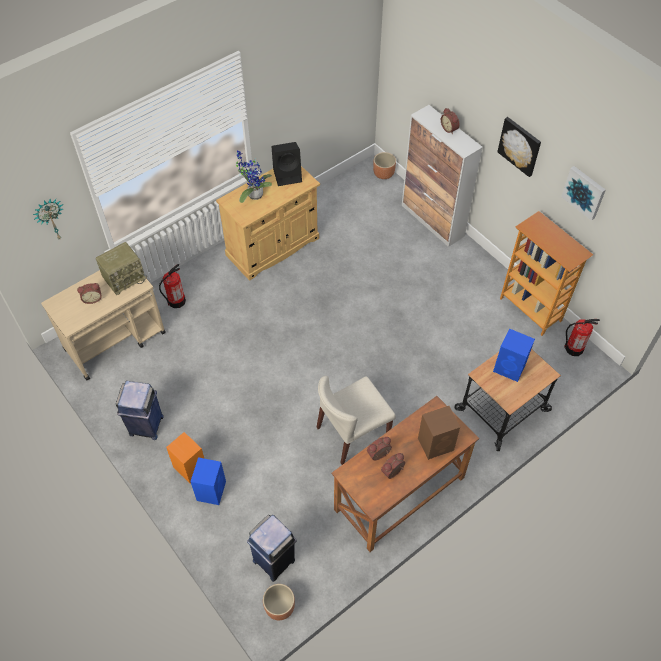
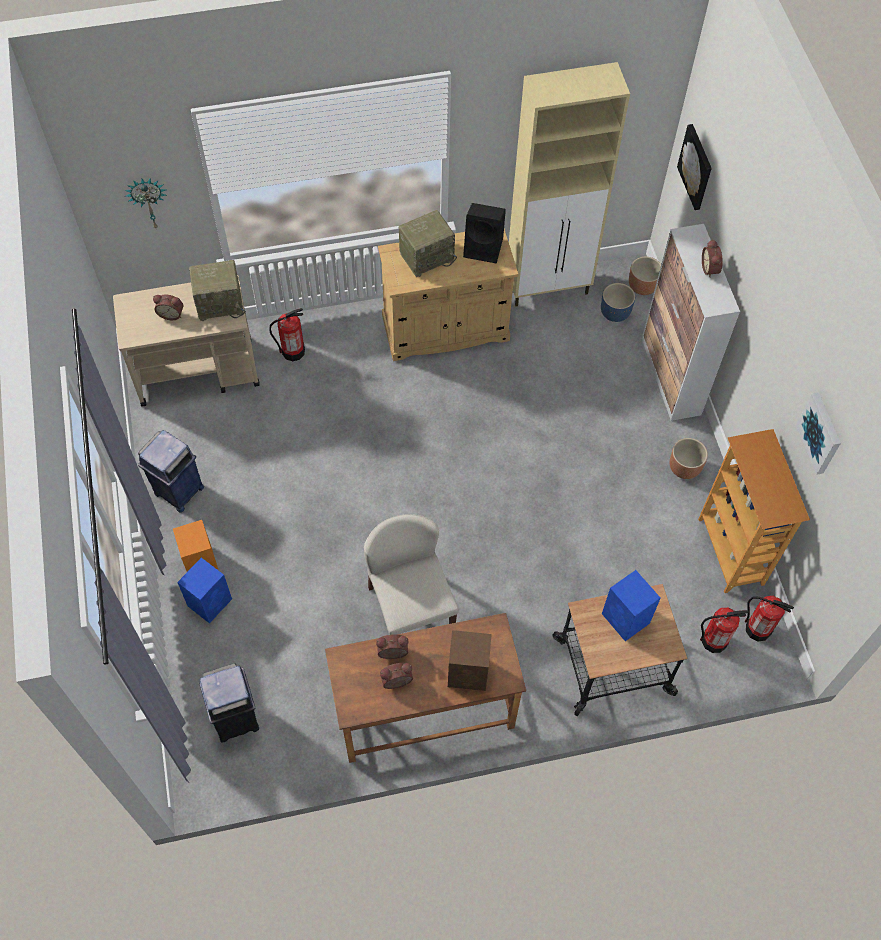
camera: 25 degrees right, 5 degrees up
potted plant [236,150,272,203] -> radio [399,210,457,277]
brown planter [263,584,295,620] -> brown planter moved to [670,438,708,479]
beige chair [316,376,396,465] -> beige chair turned 75 degrees clockwise [364,514,459,635]
picture [497,117,541,177] -> picture moved to [677,124,712,210]
none -> beige cabinet [509,62,630,306]
none -> blue planter [601,283,635,322]
none -> fire extinguisher [700,608,749,653]

